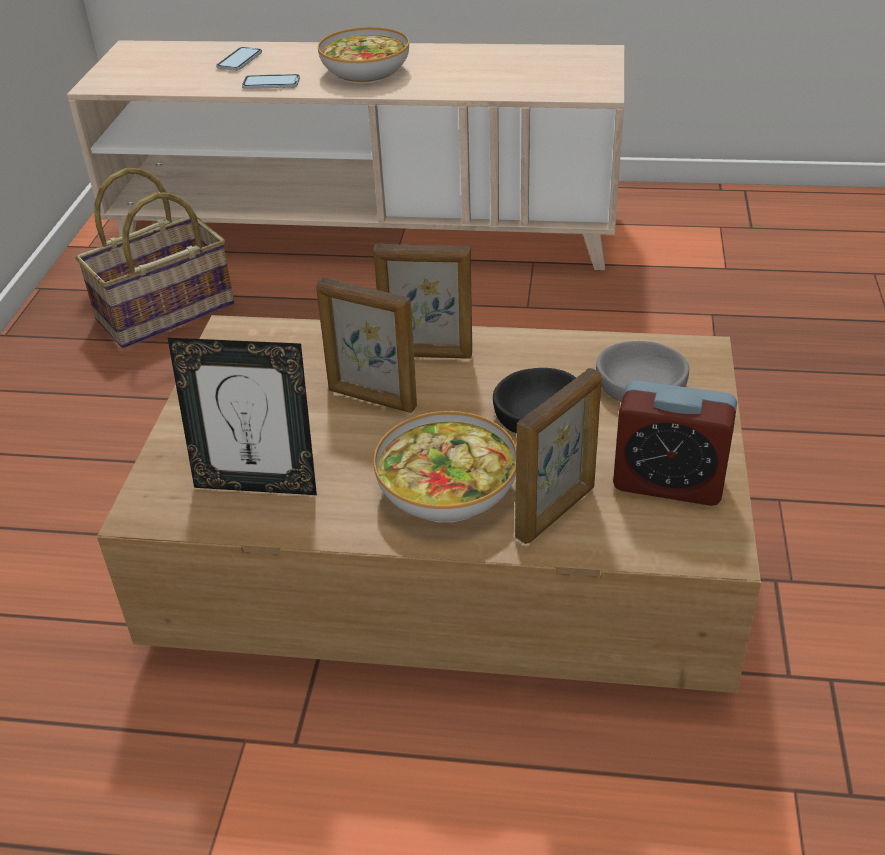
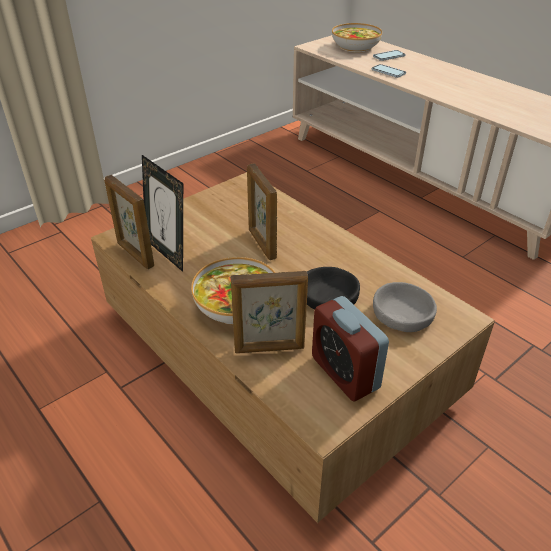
camera: 40 degrees right, 0 degrees up
basket [76,168,234,348] -> none
bowl [318,27,409,84] -> bowl moved to [332,23,382,52]
picture frame [373,243,472,359] -> picture frame moved to [104,175,154,269]

